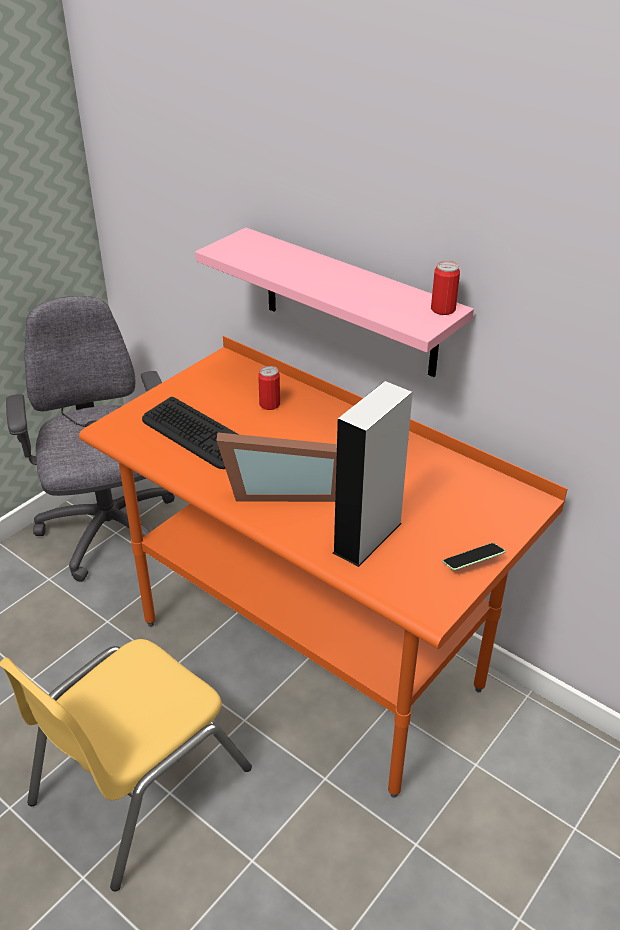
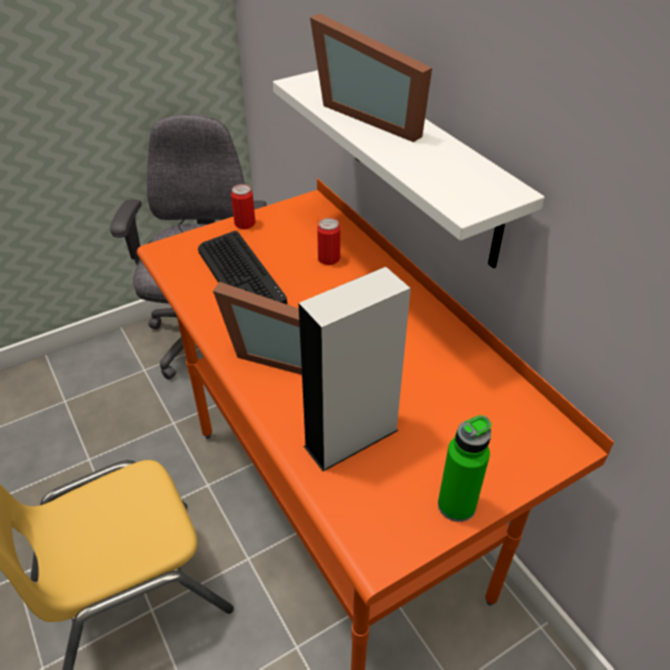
camera: 20 degrees right, 5 degrees up
pink shelf [195,228,474,377] -> white shelf [273,70,545,269]
can [431,261,460,315] -> can moved to [231,184,255,229]
phone [442,543,506,570] -> green bottle [438,415,492,522]
none -> picture frame [310,13,432,142]

